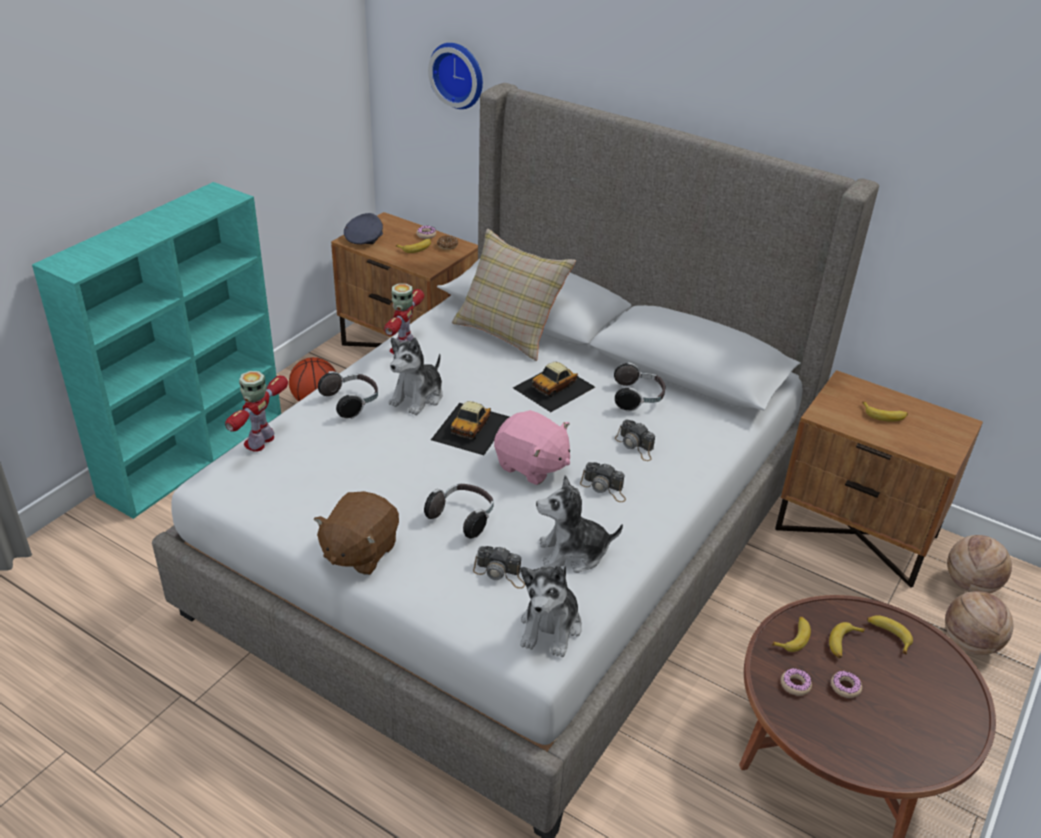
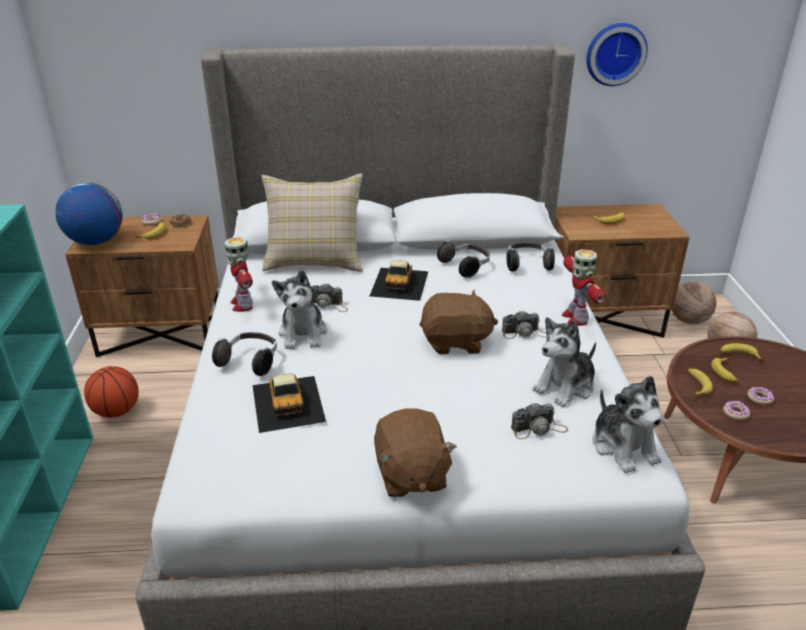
camera: 35 degrees left, 5 degrees down
toy robot [225,371,288,452] -> toy robot moved to [562,249,606,326]
grey cap [344,213,383,245] -> globe [56,183,122,245]
headphones [424,484,494,538] -> headphones moved to [506,242,555,272]
wall clock [428,43,483,109] -> wall clock moved to [586,23,648,86]
toy car [431,401,510,455] -> toy car moved to [252,373,326,433]
pink plush toy [494,410,570,485] -> brown plush toy [419,290,498,355]
camera [615,420,655,461] -> camera moved to [311,284,348,312]

